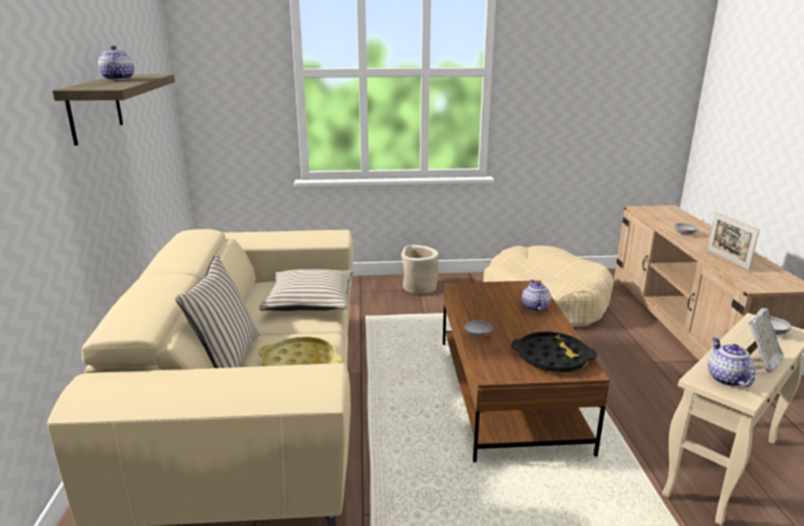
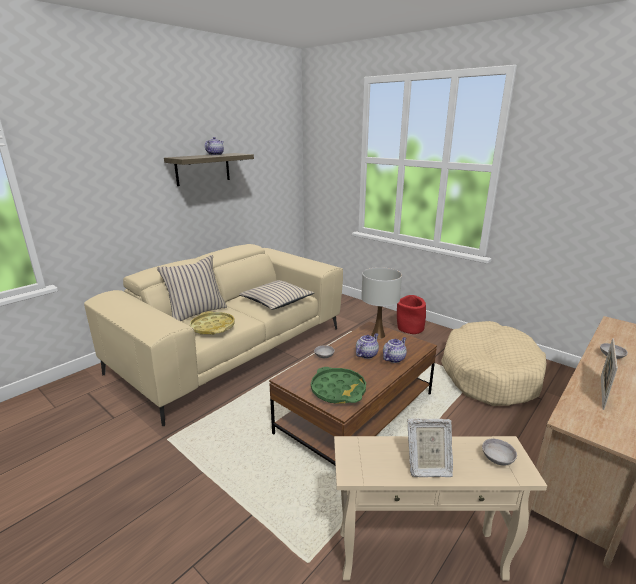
camera: 45 degrees right, 0 degrees up
beige planter [401,245,439,294] -> red planter [397,295,426,334]
black tray [511,331,597,372] -> green tray [311,367,366,404]
teapot [708,338,755,387] -> teapot moved to [356,333,379,359]
none -> white table lamp [361,267,402,339]

